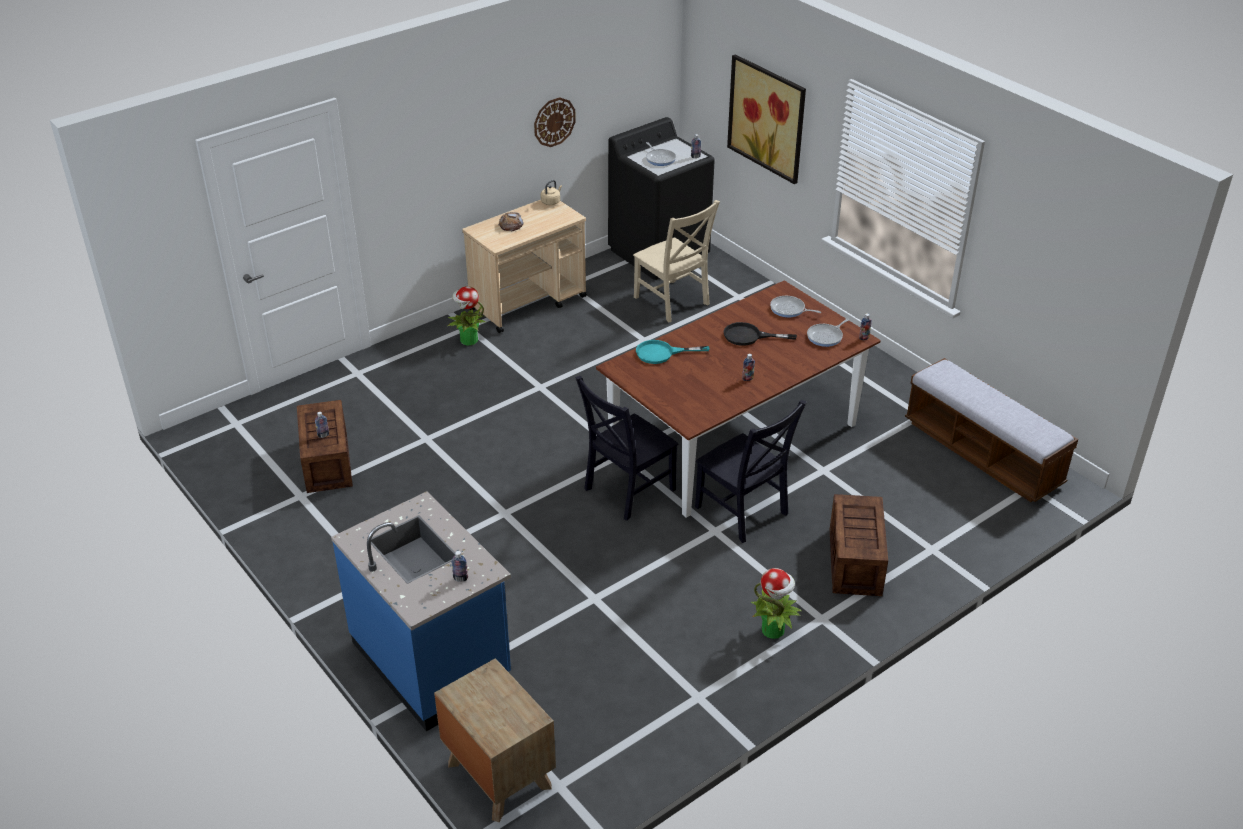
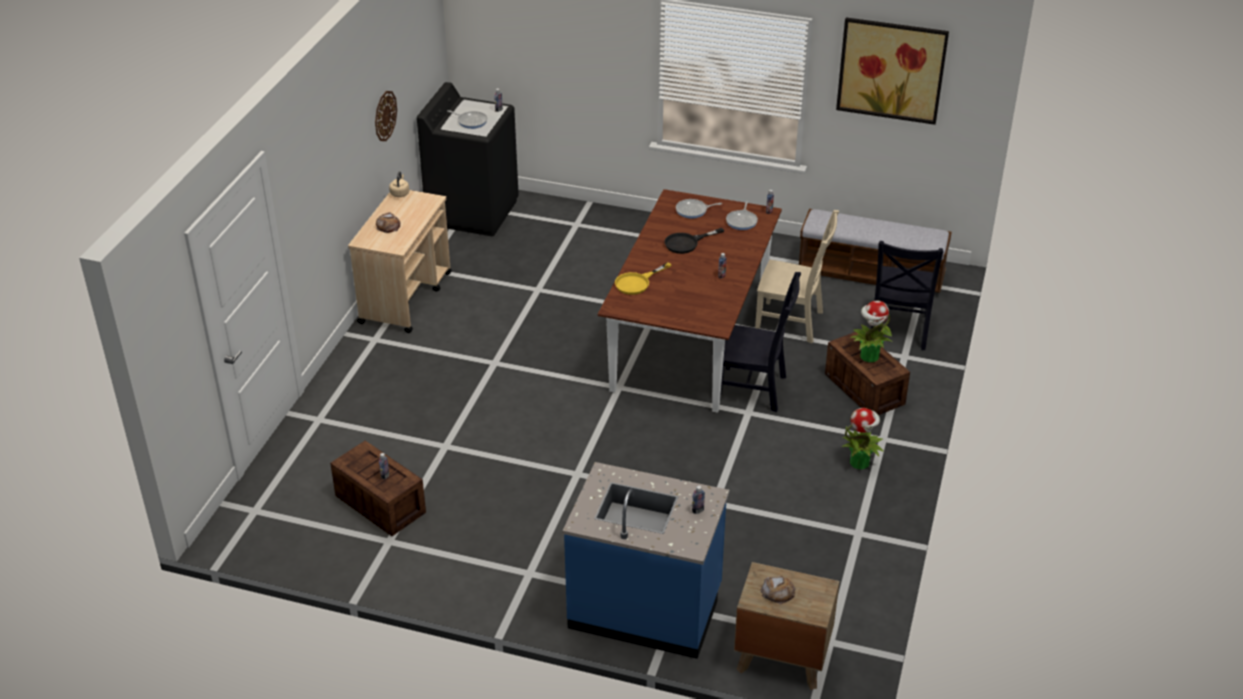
camera: 35 degrees left, 0 degrees up
potted plant [448,286,486,345] -> potted plant moved to [850,300,892,362]
black chair [575,376,678,521] -> black chair moved to [871,240,944,350]
beige chair [633,200,720,323] -> beige chair moved to [755,210,839,343]
turquoise frying pan [636,340,709,364] -> yellow frying pan [615,262,671,295]
picture [727,54,806,184] -> picture moved to [836,18,949,125]
none -> bread [761,576,796,604]

